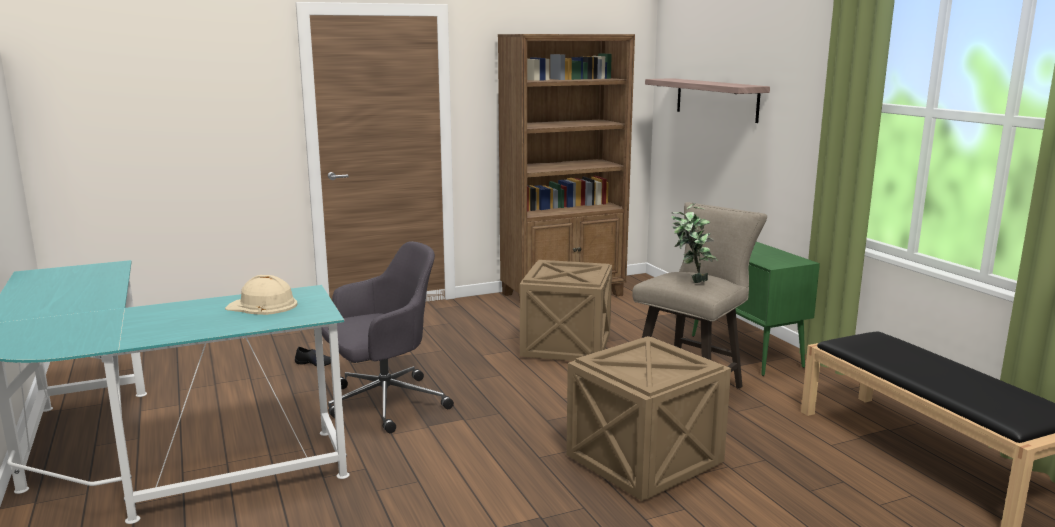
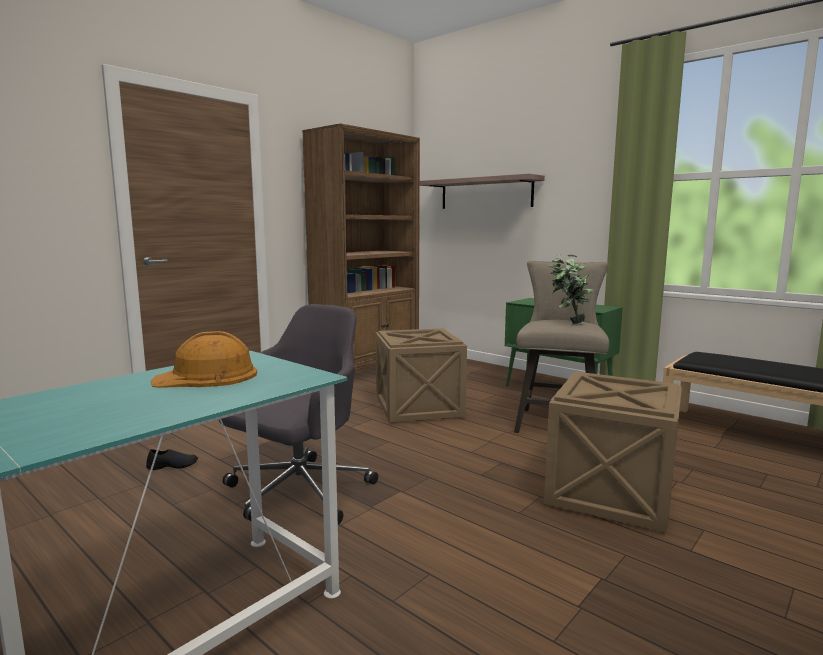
camera: 25 degrees left, 5 degrees down
beige hard hat [225,275,298,315] -> orange hard hat [151,331,257,388]

